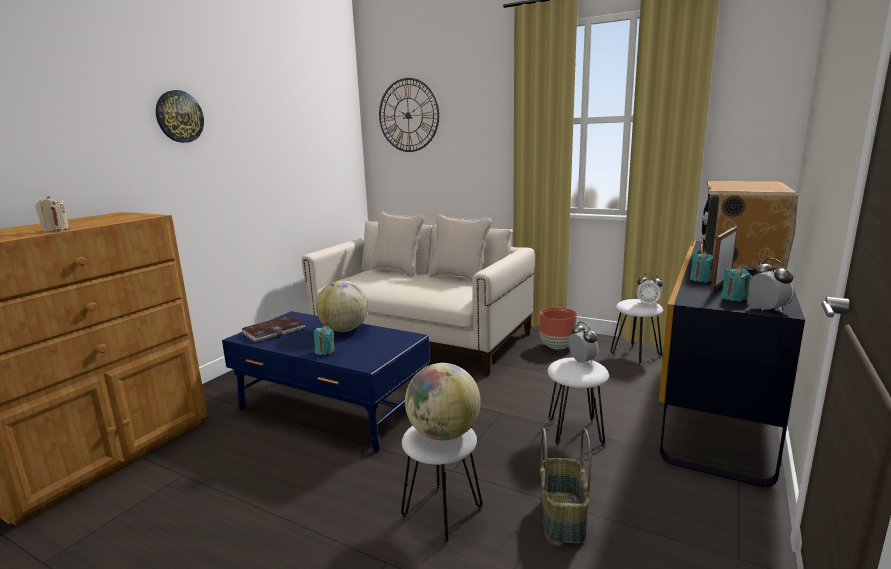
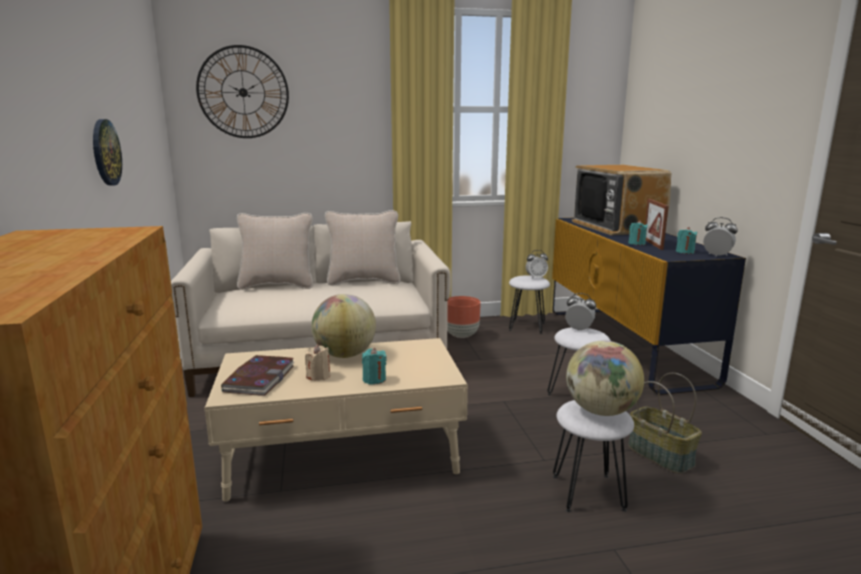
camera: 40 degrees left, 0 degrees up
beige candle [35,196,69,231] -> beige candle moved to [305,344,330,381]
wall clock [156,90,204,143] -> wall clock moved to [93,119,122,186]
blue coffee table [222,311,430,451] -> beige coffee table [204,338,468,502]

